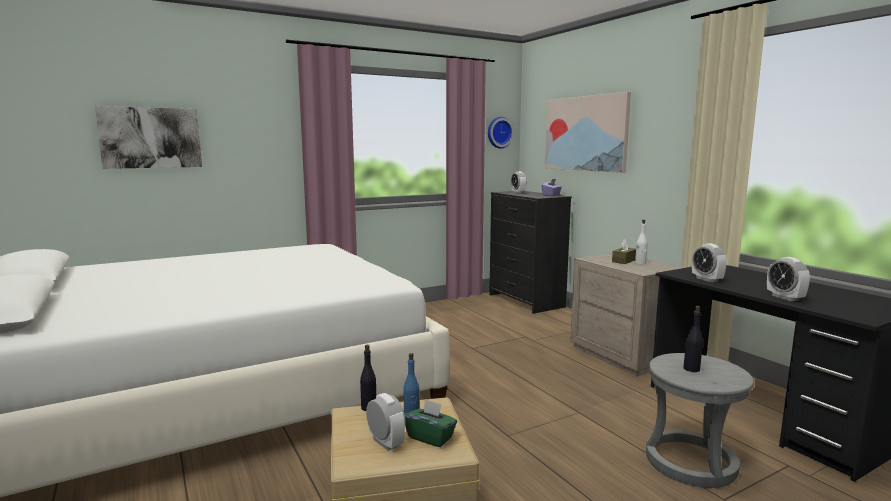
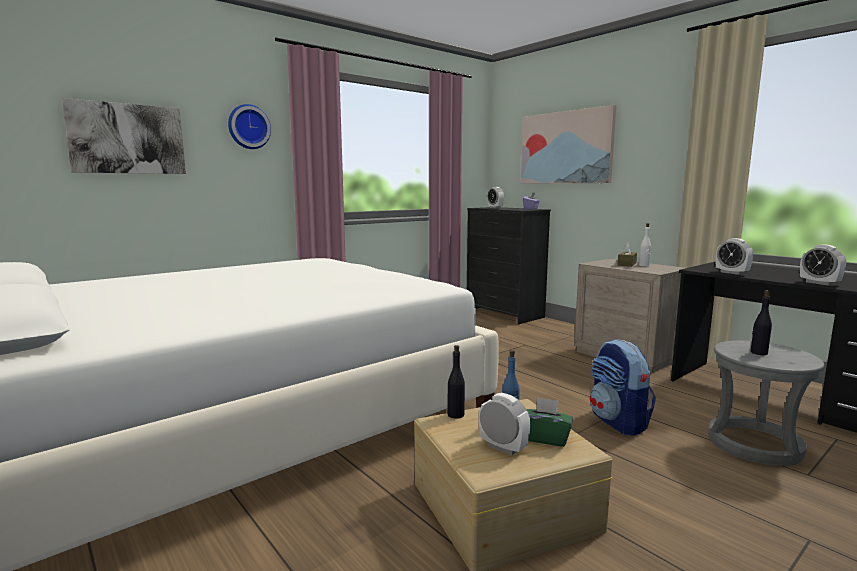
camera: 10 degrees left, 0 degrees up
wall clock [488,117,514,149] -> wall clock moved to [228,104,271,149]
none -> backpack [590,339,656,436]

